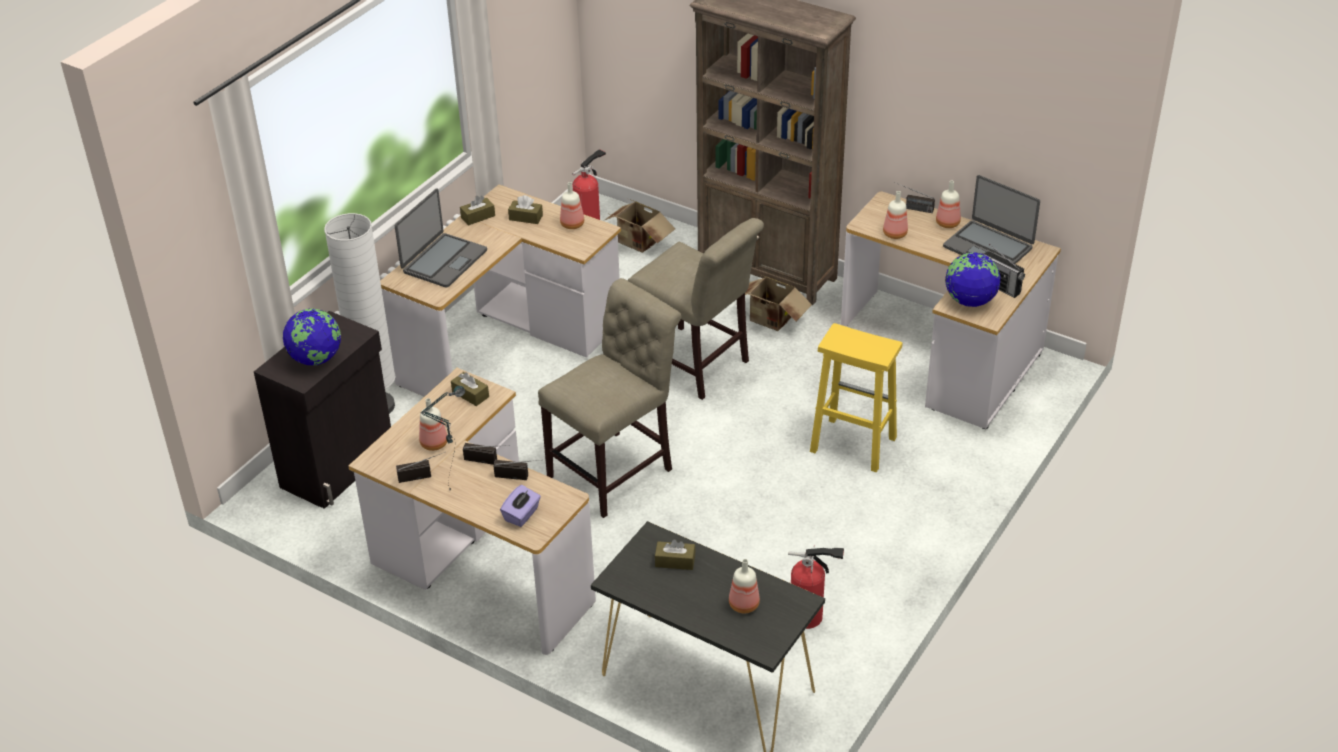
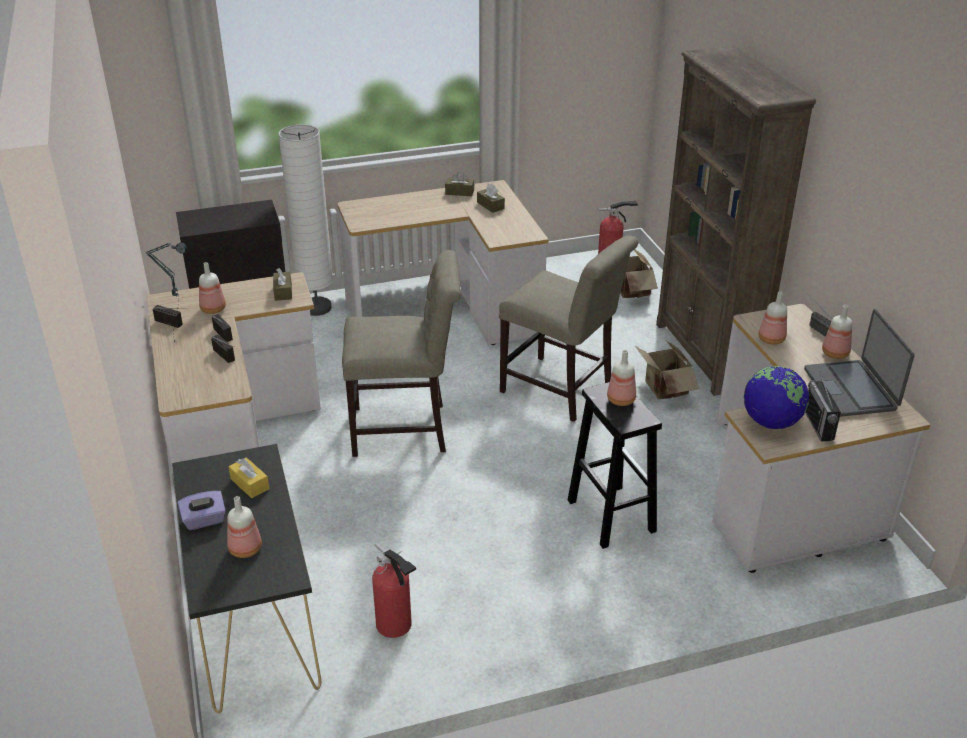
camera: 40 degrees right, 5 degrees down
globe [283,309,341,365] -> none
laptop [395,188,487,288] -> none
purple tissue box [500,485,541,527] -> purple tissue box moved to [178,491,226,530]
bottle [560,182,584,229] -> bottle moved to [607,350,636,406]
beige chair [628,218,764,400] -> beige chair turned 45 degrees counterclockwise [499,236,638,422]
brown tissue box [655,539,696,570] -> yellow tissue box [228,457,269,498]
yellow stool [810,323,902,472] -> black stool [568,382,662,549]

